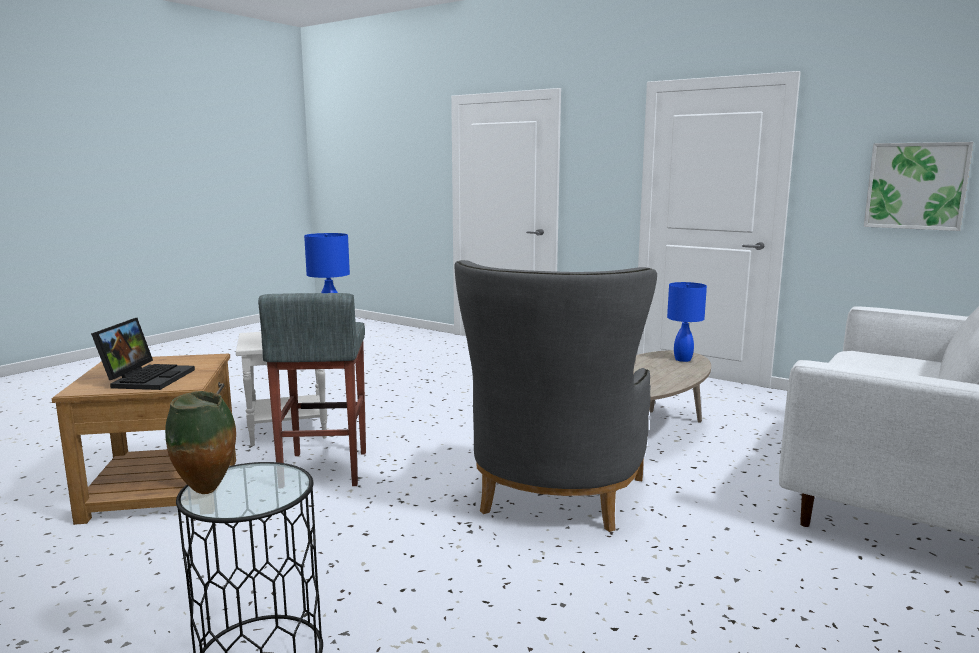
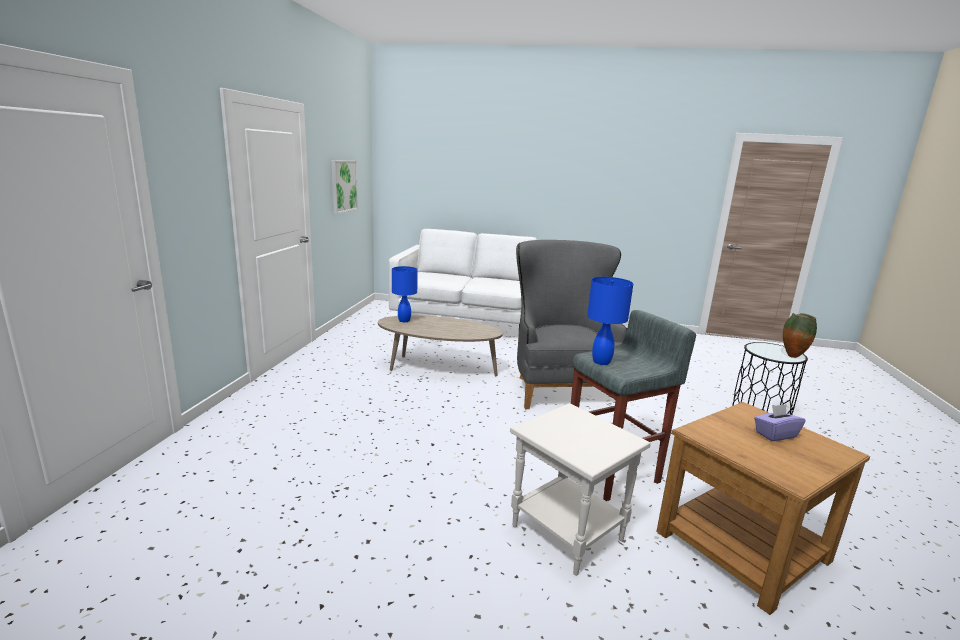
camera: 115 degrees left, 5 degrees up
laptop [91,318,195,390] -> purple tissue box [754,404,806,441]
grey armchair [454,260,657,532] -> grey armchair turned 90 degrees counterclockwise [516,240,627,409]

